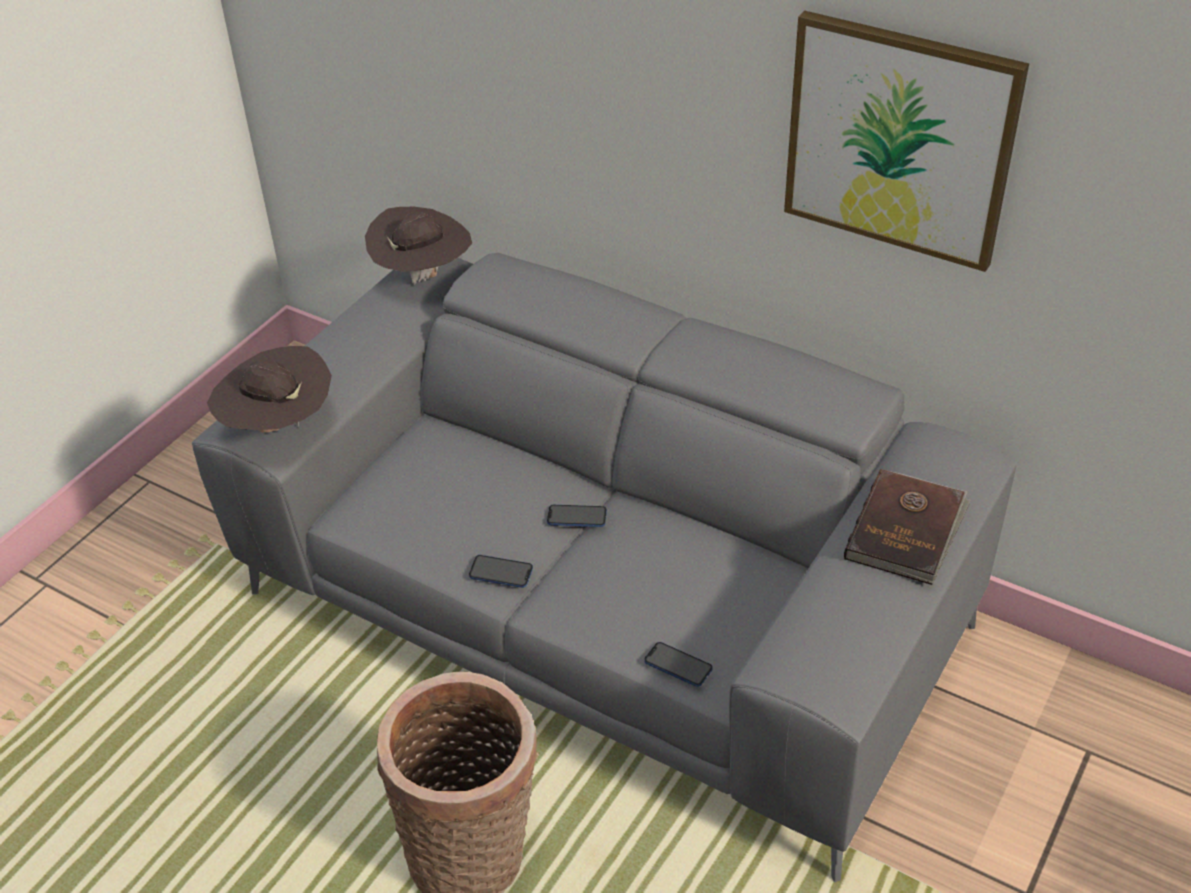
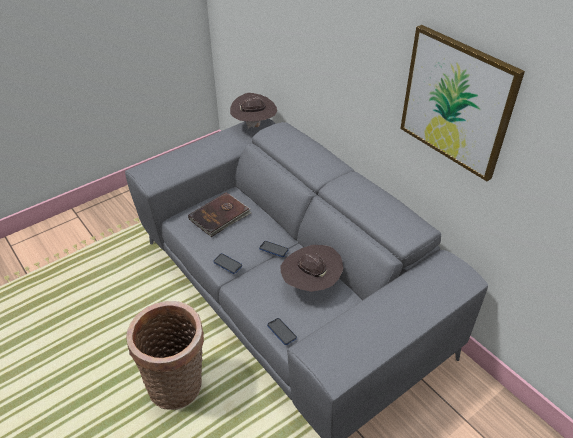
camera: 20 degrees right, 0 degrees up
brown hat [207,346,332,433] -> brown hat moved to [280,245,344,292]
brown book [844,469,971,585] -> brown book moved to [188,192,252,237]

